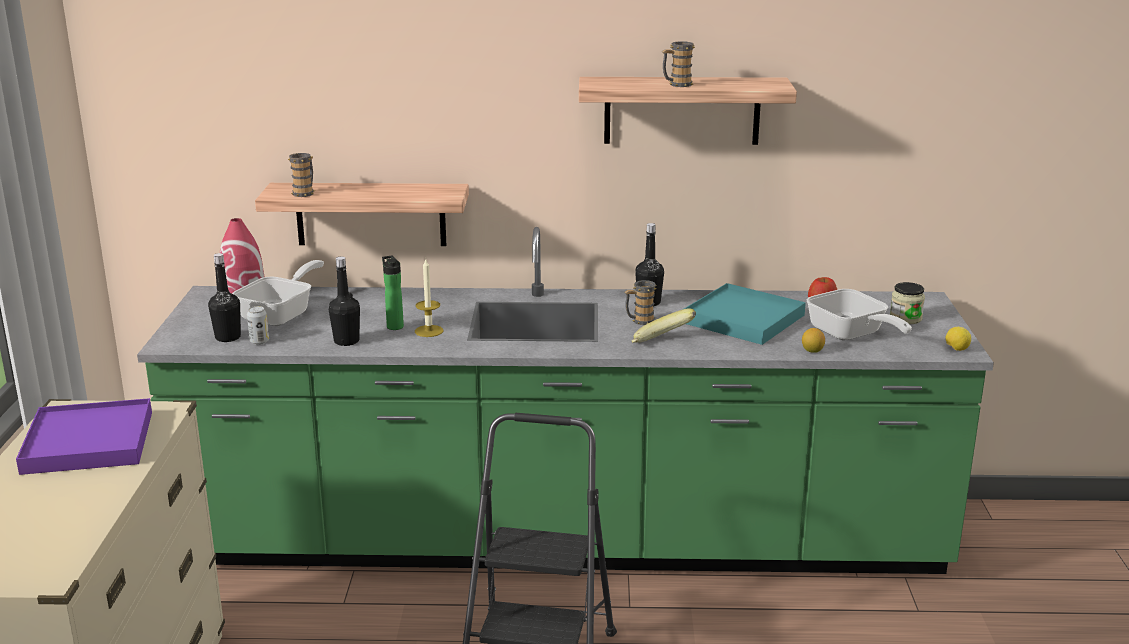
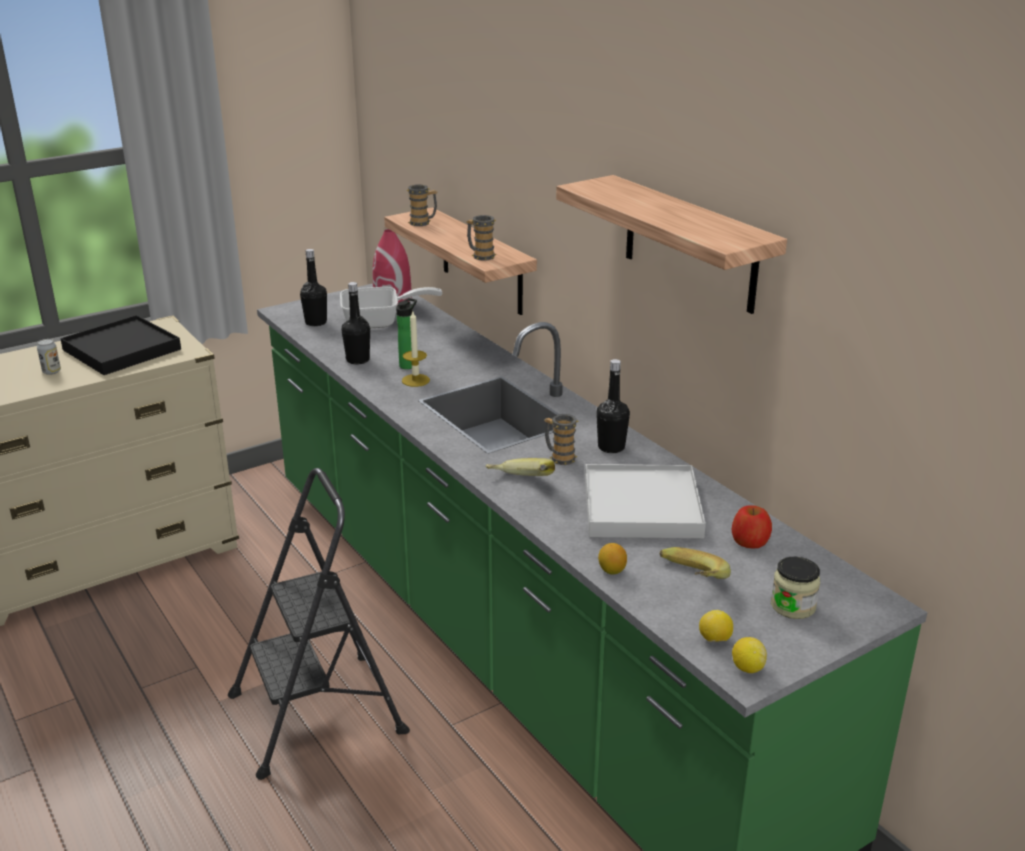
camera: 55 degrees right, 5 degrees up
purple tray [16,398,152,475] -> black tray [60,315,181,375]
can [247,306,269,345] -> can moved to [37,339,61,375]
mug [662,41,695,87] -> mug moved to [466,215,497,261]
turquoise tray [682,283,806,345] -> white tray [585,464,706,538]
frying pan [806,289,912,341] -> banana [660,547,731,579]
none -> lemon [699,610,733,642]

